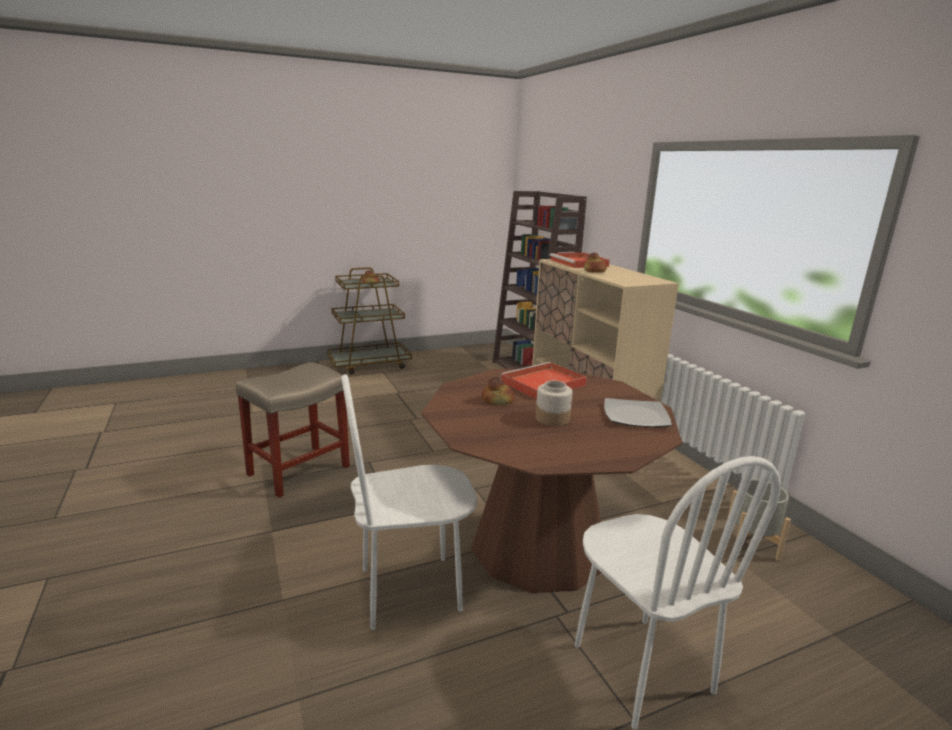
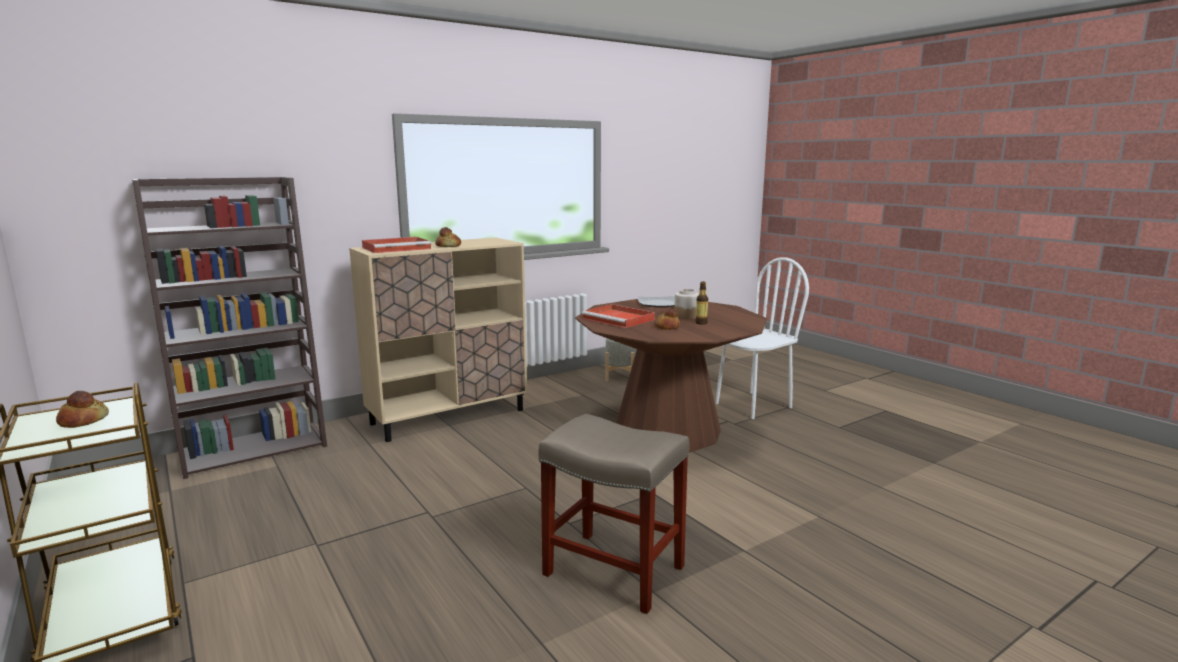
camera: 100 degrees left, 5 degrees down
white chair [341,374,478,630] -> none
none -> bottle [696,282,708,325]

